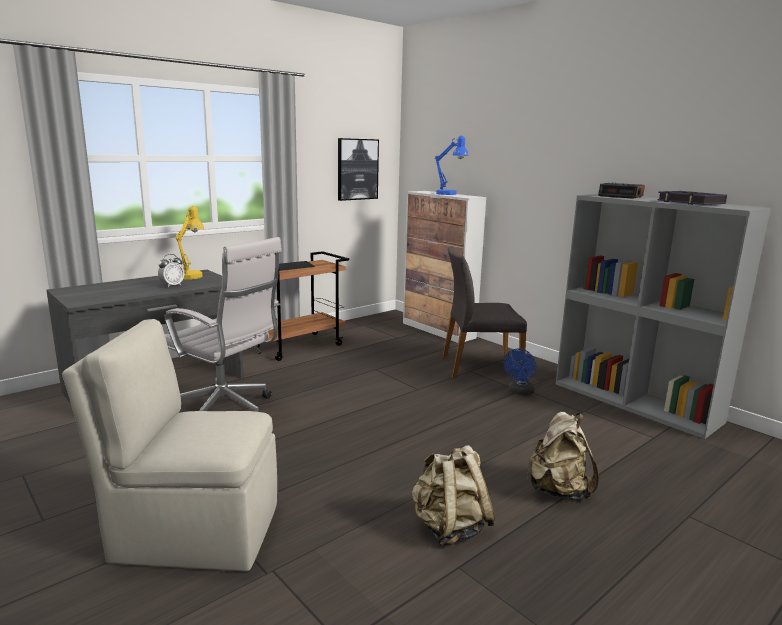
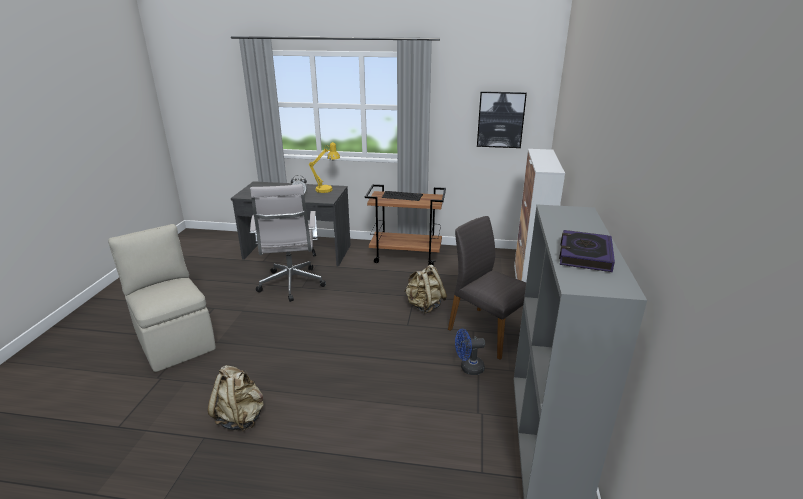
camera: 50 degrees right, 10 degrees up
blue table lamp [435,136,469,195] -> none
beige backpack [527,412,599,500] -> beige backpack moved to [405,265,447,313]
alarm clock [598,182,645,199] -> none

